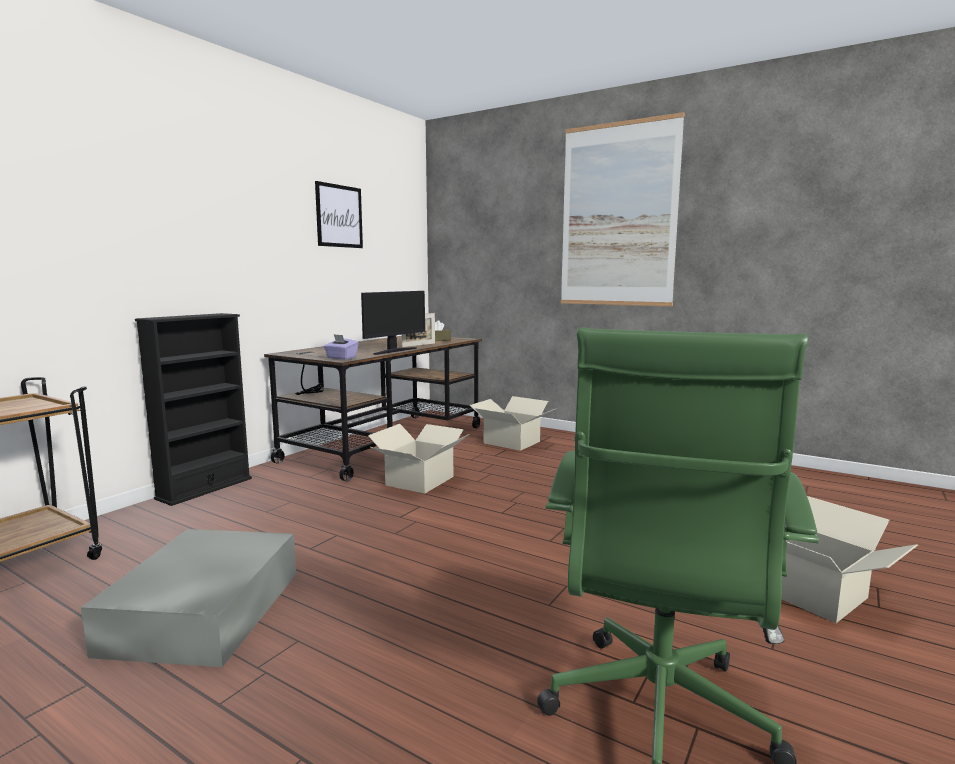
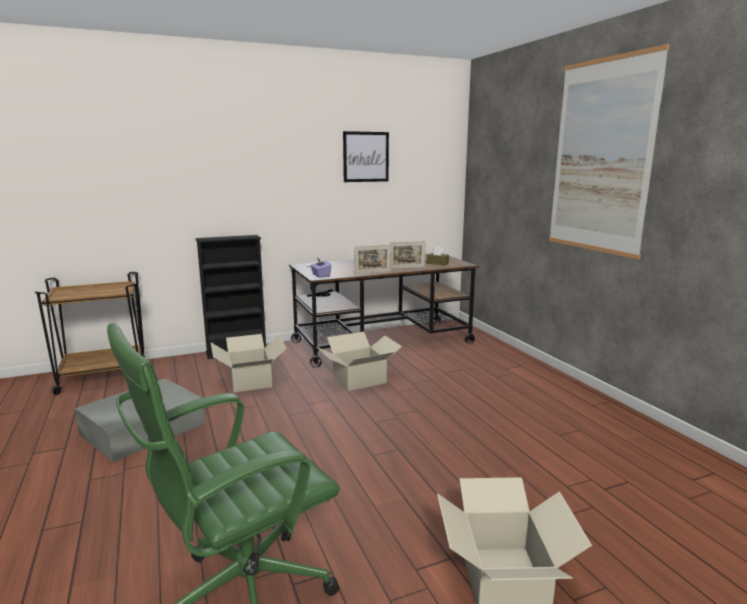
camera: 35 degrees right, 5 degrees up
monitor [361,291,425,355] -> picture frame [354,245,391,274]
cardboard box [469,396,555,451] -> cardboard box moved to [211,334,287,392]

